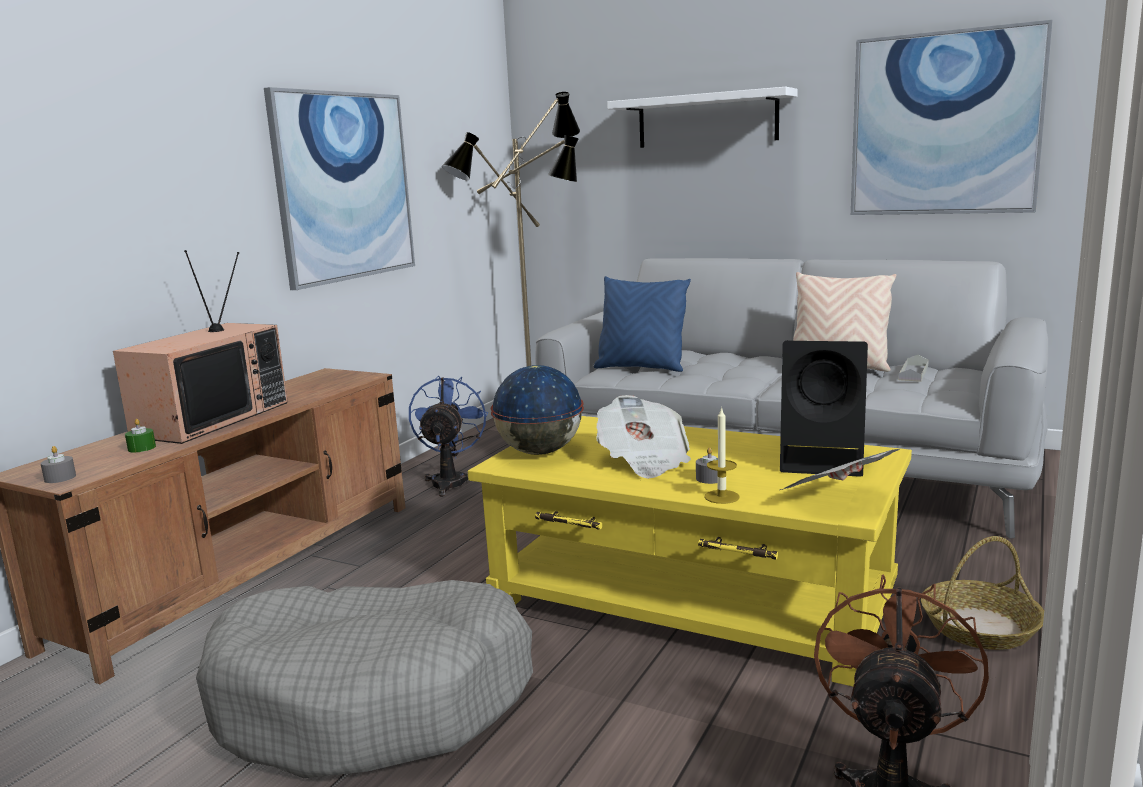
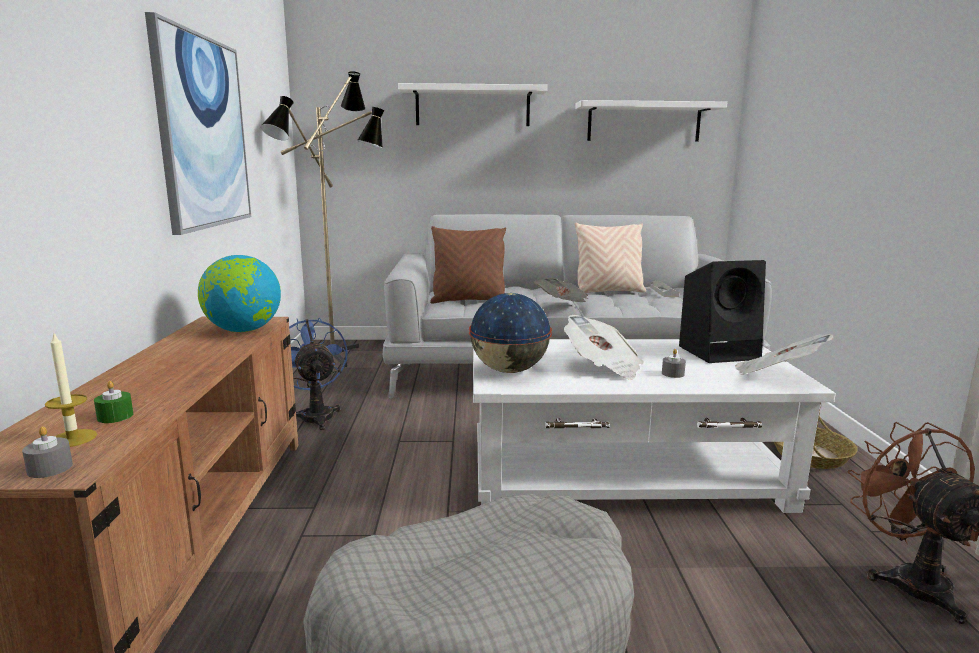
camera: 30 degrees left, 0 degrees up
television [113,250,288,444] -> none
yellow coffee table [468,416,912,687] -> white coffee table [473,339,836,513]
blue pillow [594,276,691,372] -> brown pillow [430,226,506,303]
candle [704,407,739,504] -> candle moved to [45,334,97,447]
picture [851,20,1053,215] -> white shelf [575,100,727,142]
none -> globe [198,255,281,332]
none -> newspaper [533,278,588,302]

